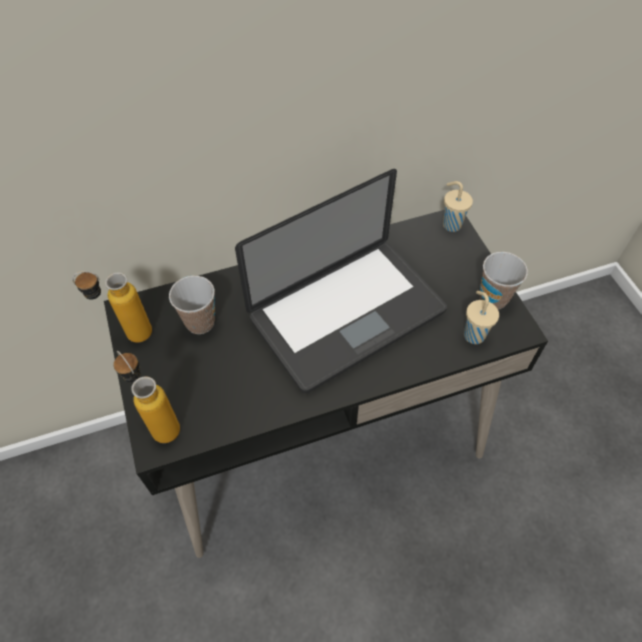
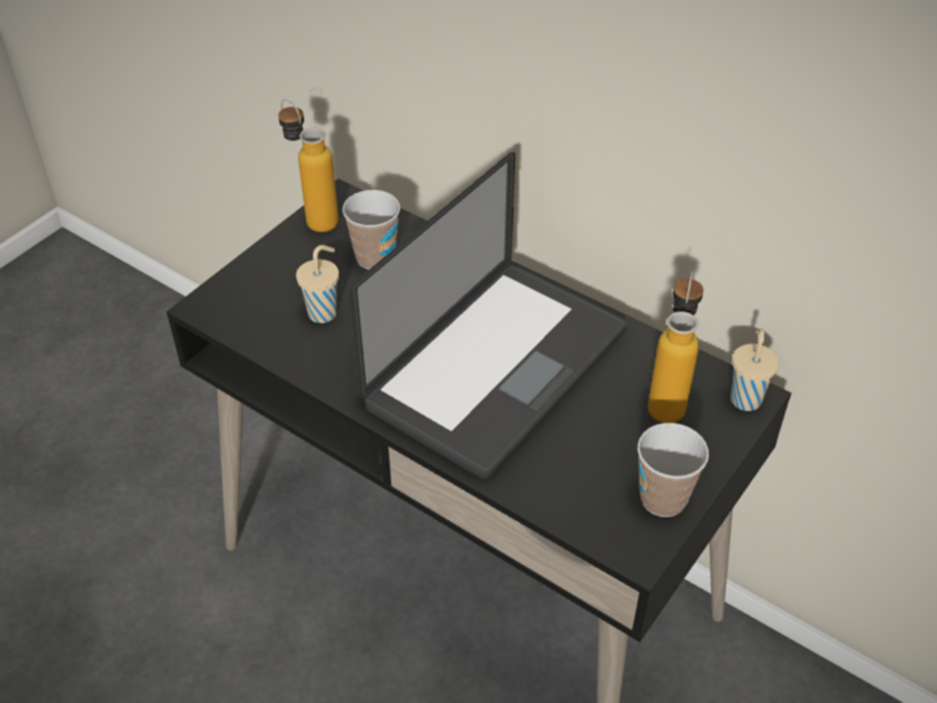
camera: 55 degrees right, 10 degrees down
bottle [114,351,180,443] -> bottle moved to [648,270,703,423]
laptop [235,169,447,393] -> laptop turned 75 degrees counterclockwise [349,152,626,479]
beige cup [464,291,499,344] -> beige cup moved to [296,245,339,323]

